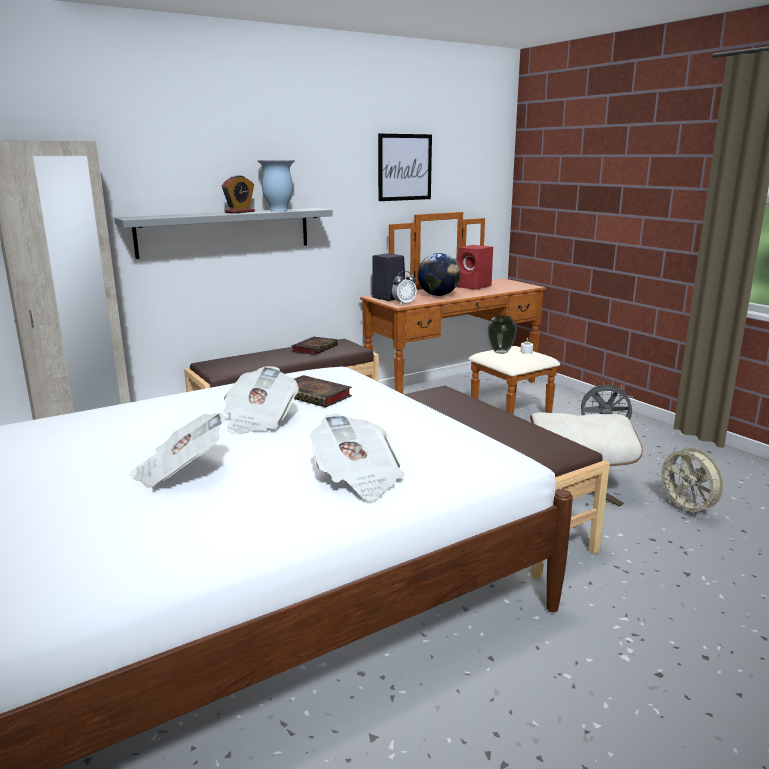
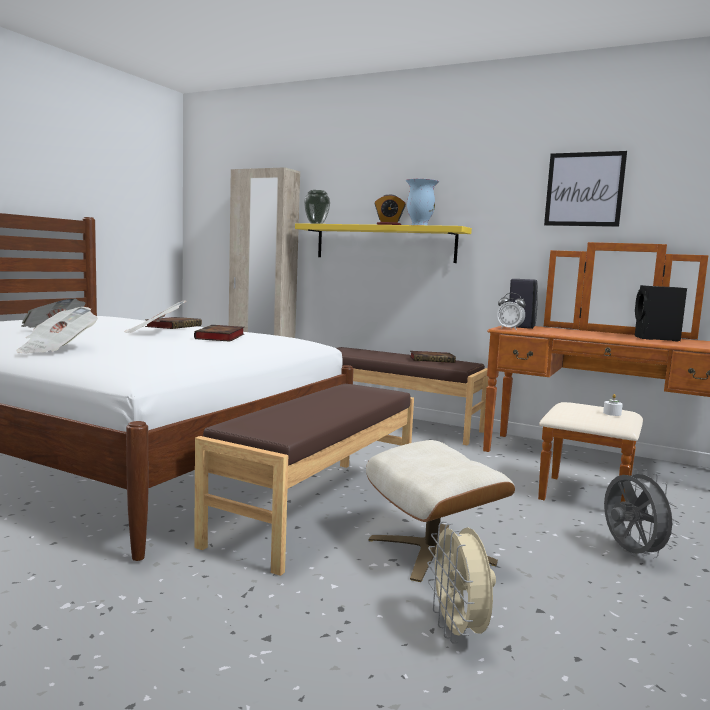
camera: 60 degrees right, 10 degrees down
grey shelf [114,208,333,259] -> yellow shelf [295,223,472,263]
globe [418,253,460,296] -> none
red speaker [457,245,493,290] -> black speaker [635,285,687,341]
vase [487,315,517,354] -> vase moved to [304,190,330,224]
beige fan [656,446,723,517] -> beige fan turned 45 degrees counterclockwise [427,521,496,644]
none -> book [145,317,202,329]

